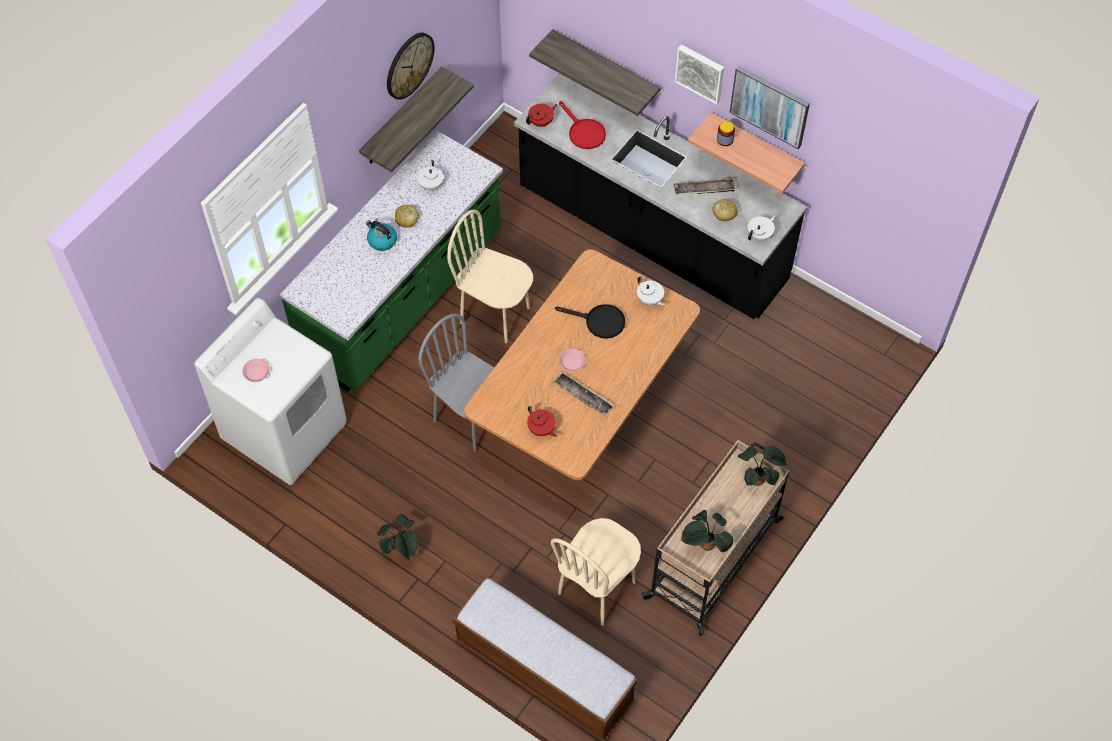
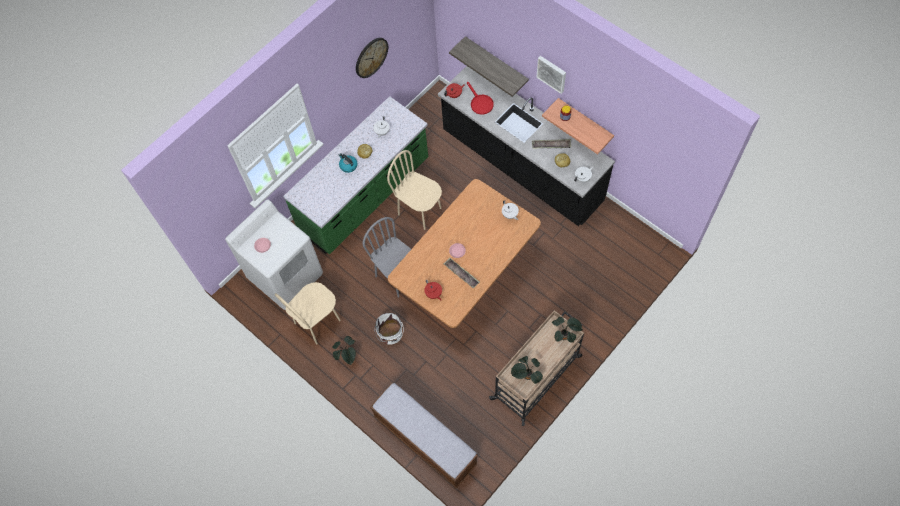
camera: 10 degrees right, 5 degrees up
shelf [359,66,474,172] -> none
beige chair [551,518,641,626] -> beige chair moved to [275,282,341,344]
black frying pan [555,304,625,339] -> none
picture [729,66,810,149] -> none
none -> white bucket [374,313,403,344]

